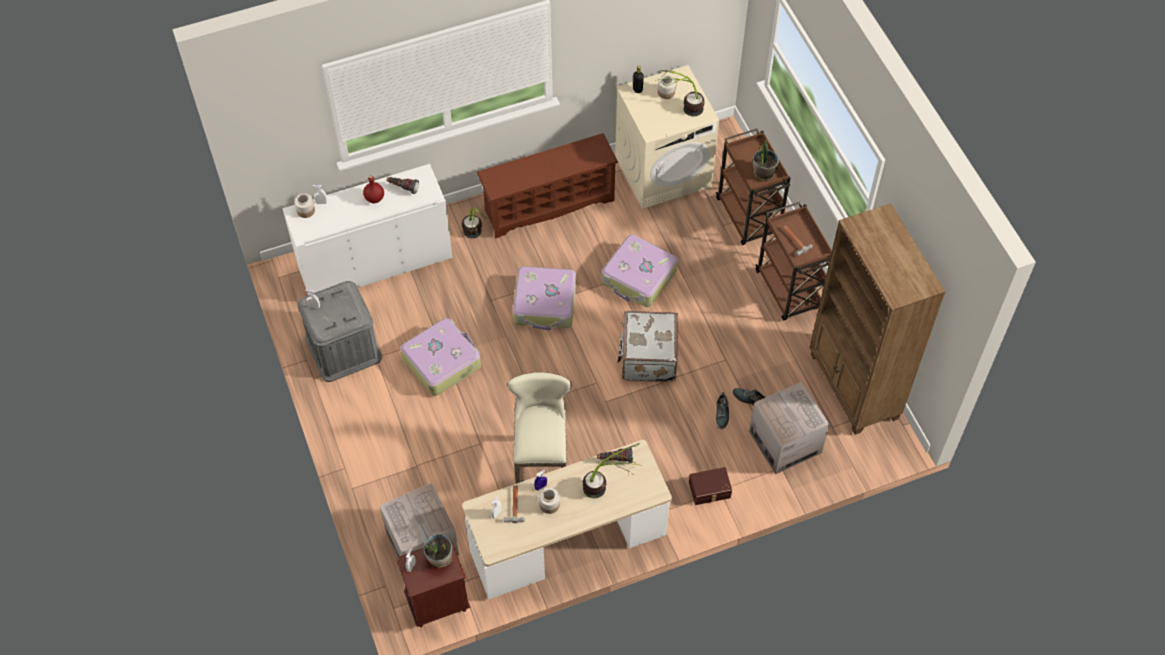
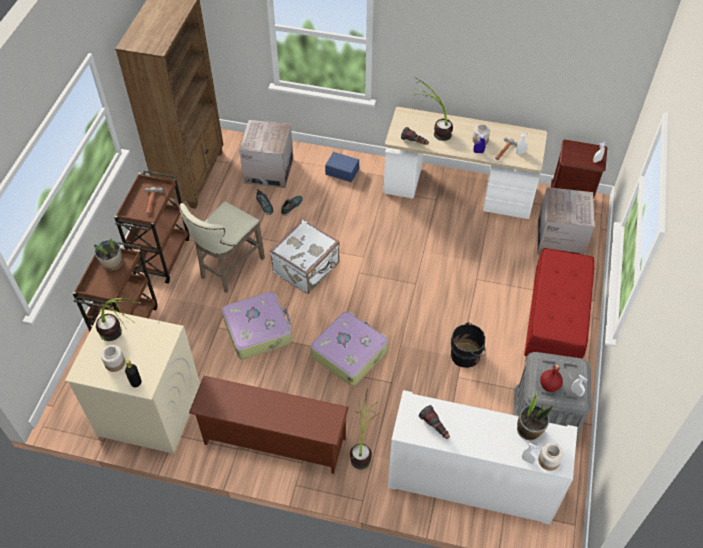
camera: 145 degrees left, 5 degrees down
red bottle [363,175,384,203] -> red bottle moved to [540,364,563,392]
suitcase [400,318,481,396] -> black bucket [451,322,486,368]
potted plant [424,534,453,567] -> potted plant moved to [517,392,554,440]
beige stool [507,372,571,484] -> beige stool moved to [179,201,265,293]
brown storage box [689,467,732,505] -> blue storage box [325,152,359,182]
none -> red bench [524,248,595,363]

